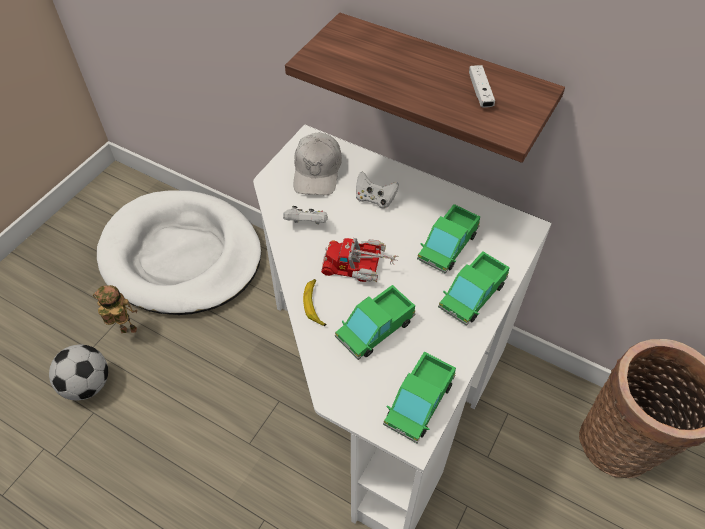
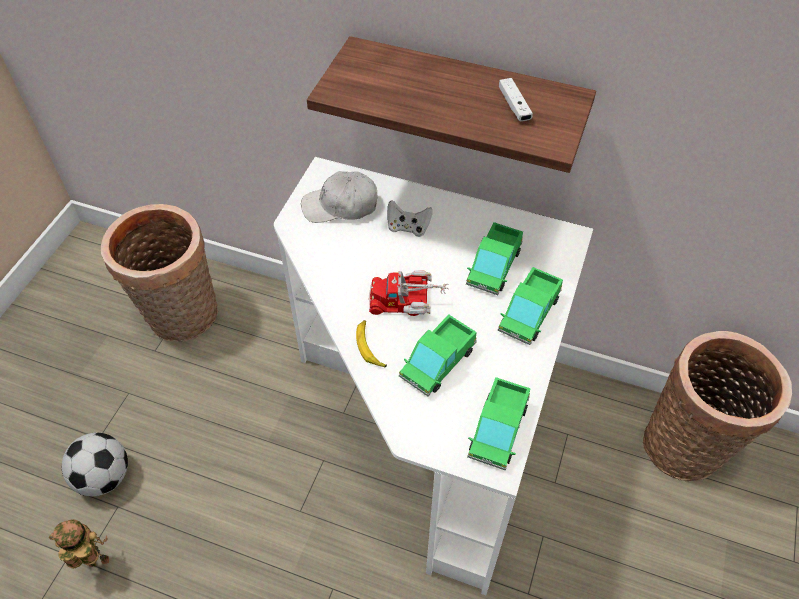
camera: 10 degrees left, 0 degrees up
toy robot [93,285,137,333] -> toy robot moved to [49,519,109,569]
white dog bed [97,190,261,315] -> basket [101,204,218,342]
white game controller [283,206,328,224] -> none
white cap [294,133,342,195] -> white cap turned 90 degrees clockwise [301,171,377,223]

